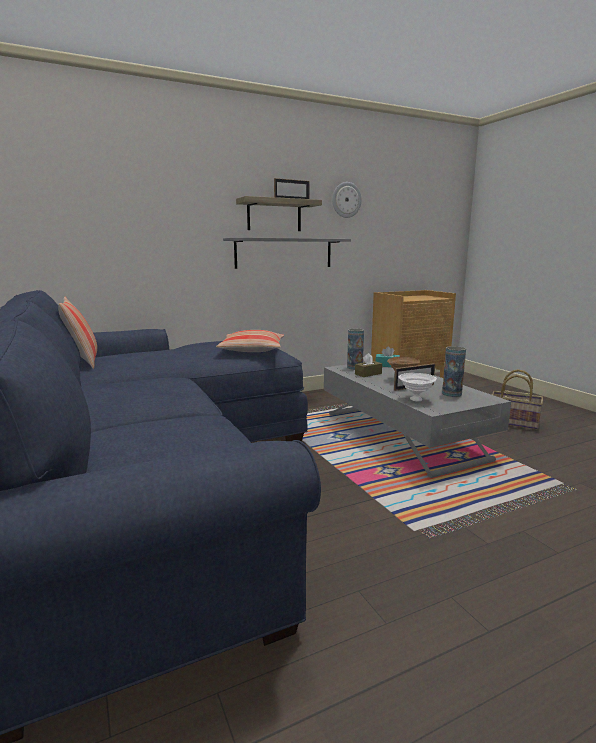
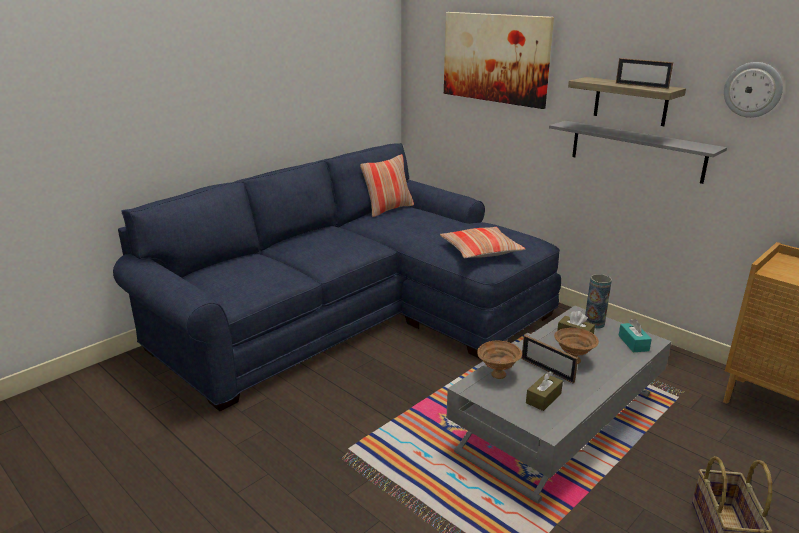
camera: 70 degrees right, 10 degrees up
white bowl [399,373,437,401] -> brown bowl [477,341,522,379]
vase [442,346,466,397] -> brown tissue box [526,371,563,411]
none -> picture [444,12,554,109]

